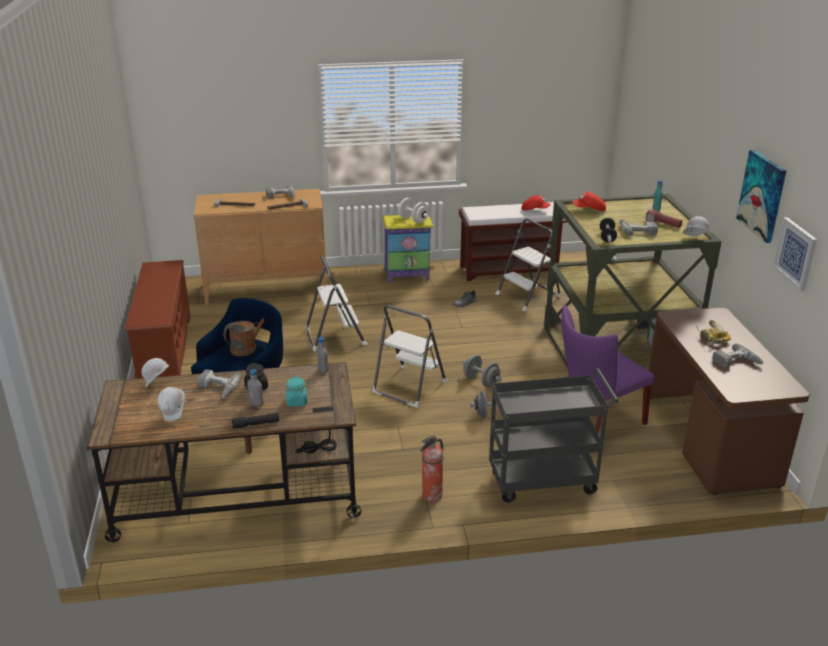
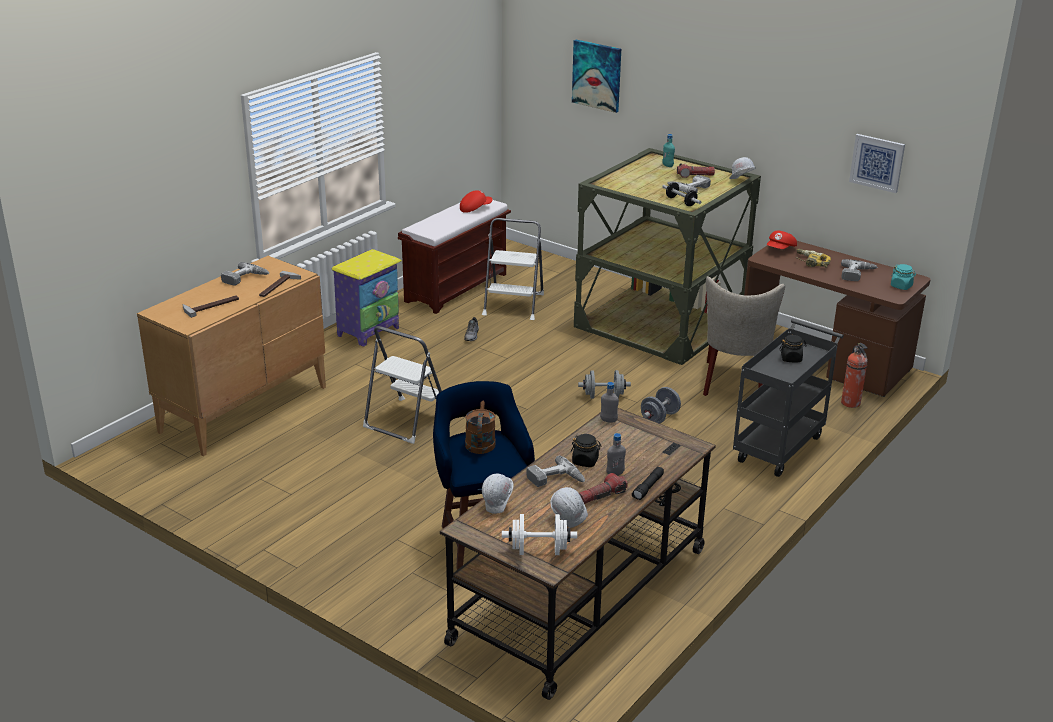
camera: 45 degrees left, 0 degrees up
brown shoe rack [124,260,191,379] -> none
turquoise jar [286,377,307,406] -> turquoise jar moved to [891,264,916,290]
white step ladder [372,305,448,408] -> none
white dumbbell [398,198,429,224] -> white dumbbell moved to [502,514,577,555]
fire extinguisher [420,435,444,502] -> fire extinguisher moved to [841,343,868,408]
purple chair [561,305,655,433] -> beige chair [703,276,785,396]
red cap [572,192,606,211] -> red cap moved to [766,231,797,249]
picture [736,150,786,243] -> picture moved to [572,40,621,113]
none -> flashlight [579,473,627,504]
none -> black jar [779,335,807,362]

